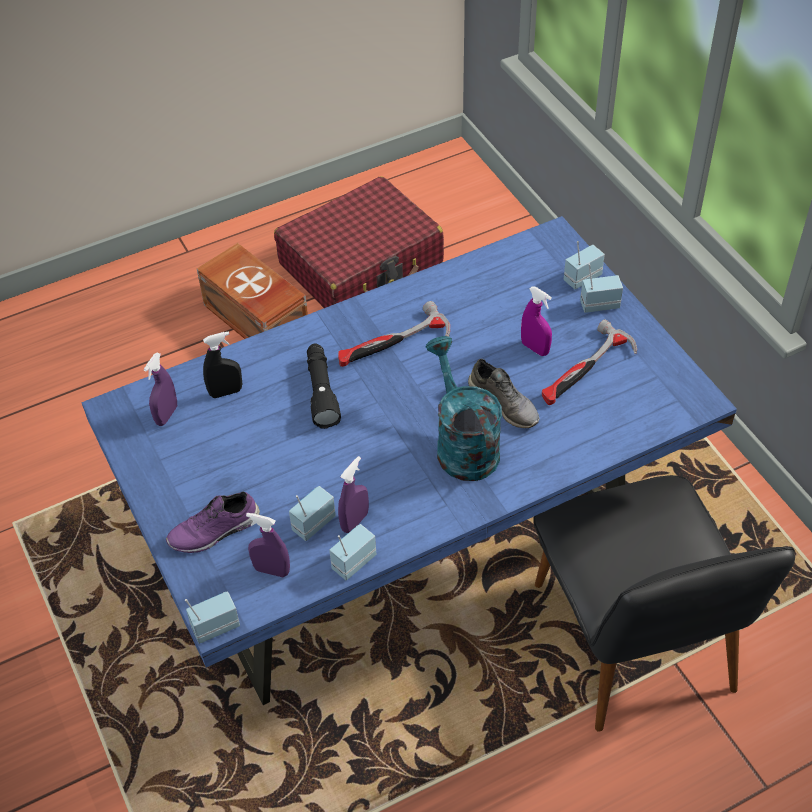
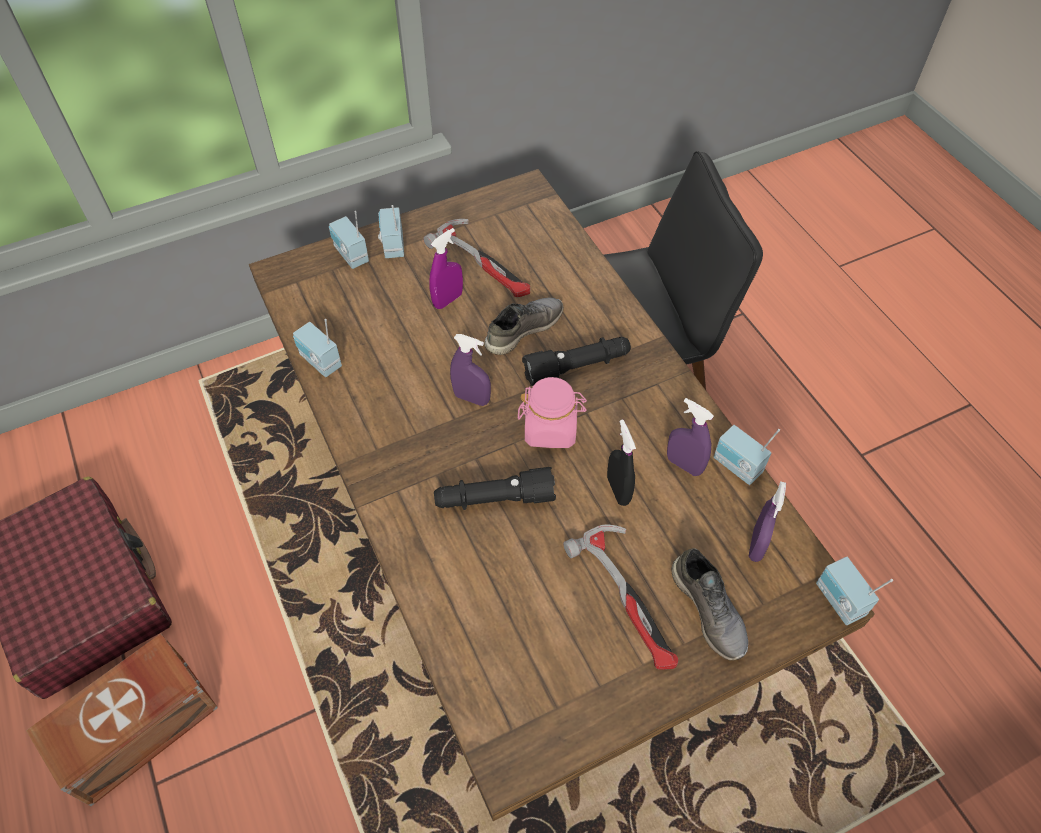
camera: 90 degrees left, 5 degrees up
blue dining table [81,216,737,705] -> brown dining table [249,169,875,821]
purple spray bottle [144,353,177,426] -> purple spray bottle moved to [450,334,491,406]
purple shoe [166,491,260,553] -> grey shoe [671,548,748,661]
black spray bottle [203,331,242,398] -> black spray bottle moved to [607,420,636,506]
radio [289,486,336,541] -> radio moved to [293,319,342,377]
hammer [338,301,450,367] -> hammer moved to [563,525,678,670]
turquoise watering can [426,336,502,481] -> black flashlight [522,337,631,386]
none -> pink jar [518,377,587,448]

